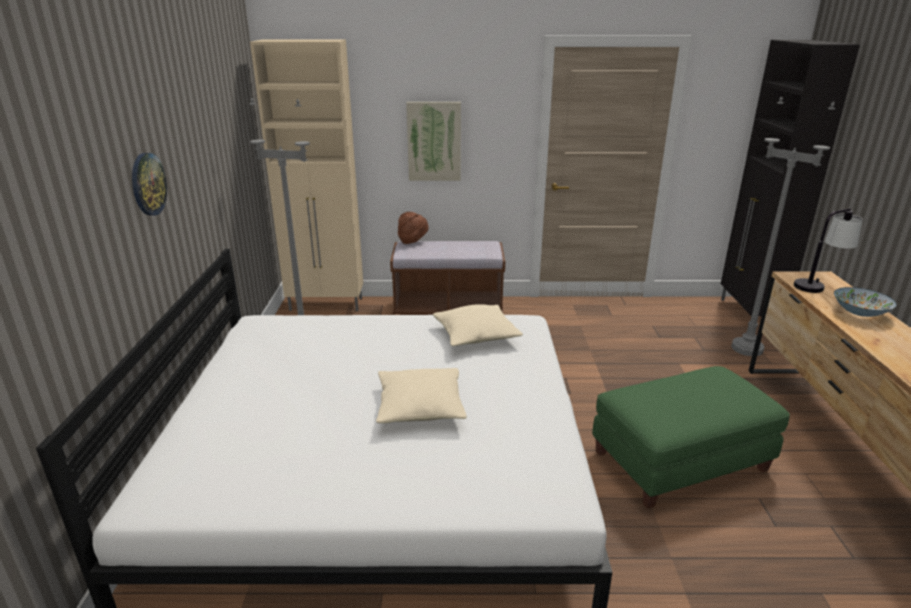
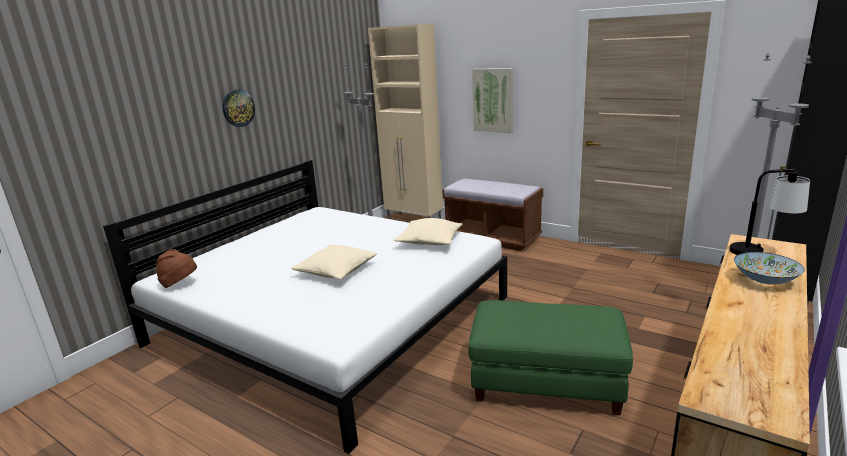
camera: 35 degrees right, 5 degrees down
brown hat [398,212,429,244] -> brown hat moved to [155,249,197,288]

